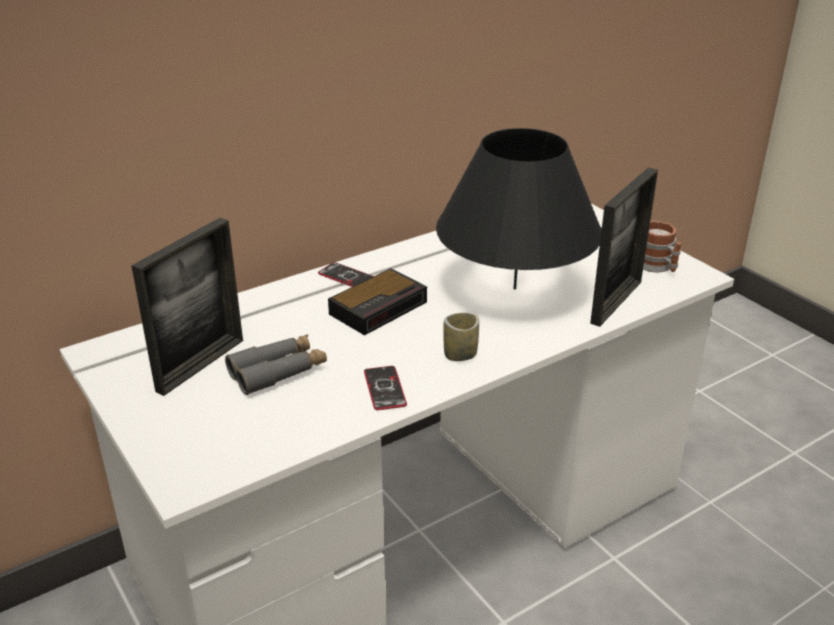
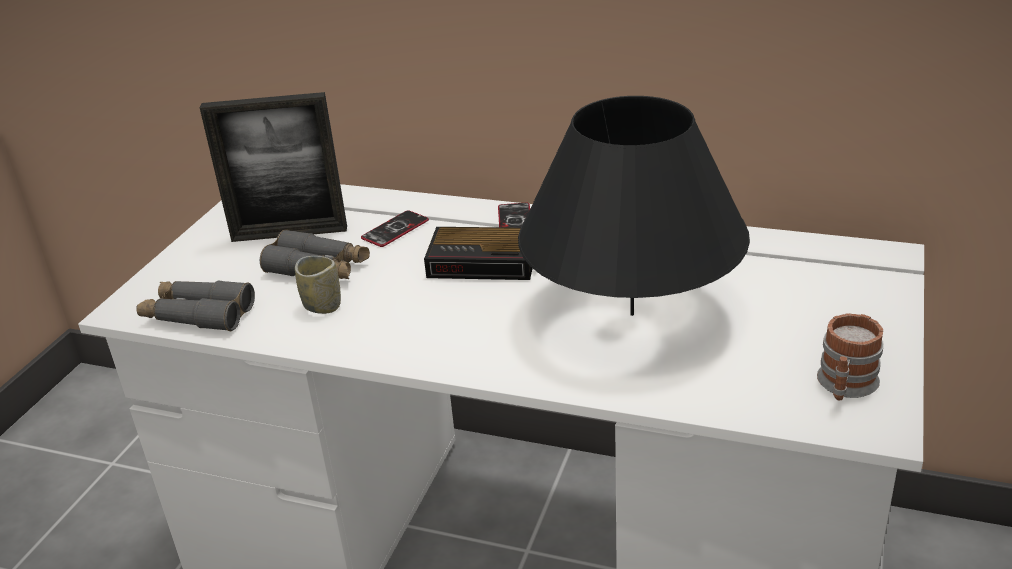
camera: 55 degrees right, 0 degrees up
phone [364,366,407,410] -> phone moved to [361,210,429,247]
cup [443,312,479,361] -> cup moved to [295,256,341,314]
picture frame [590,167,658,327] -> none
none -> grey binoculars [136,280,255,331]

